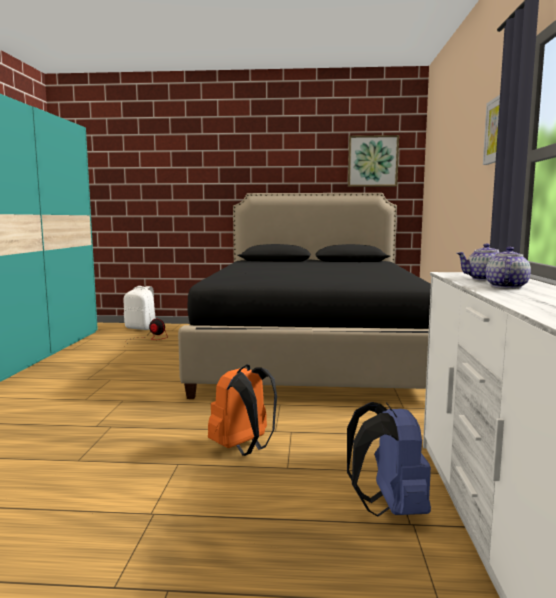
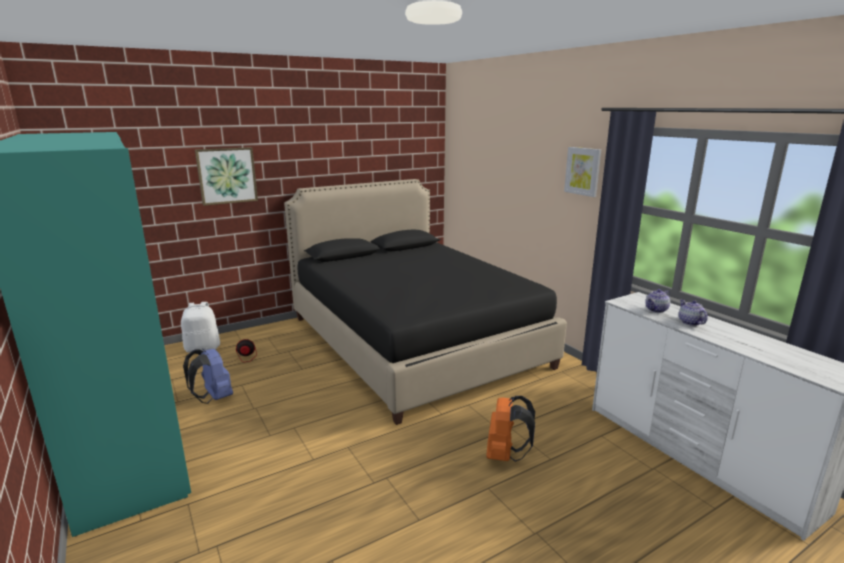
camera: 35 degrees left, 10 degrees up
blue backpack [347,402,431,517] -> blue backpack moved to [183,349,233,404]
picture [348,135,399,187] -> picture moved to [195,147,258,206]

